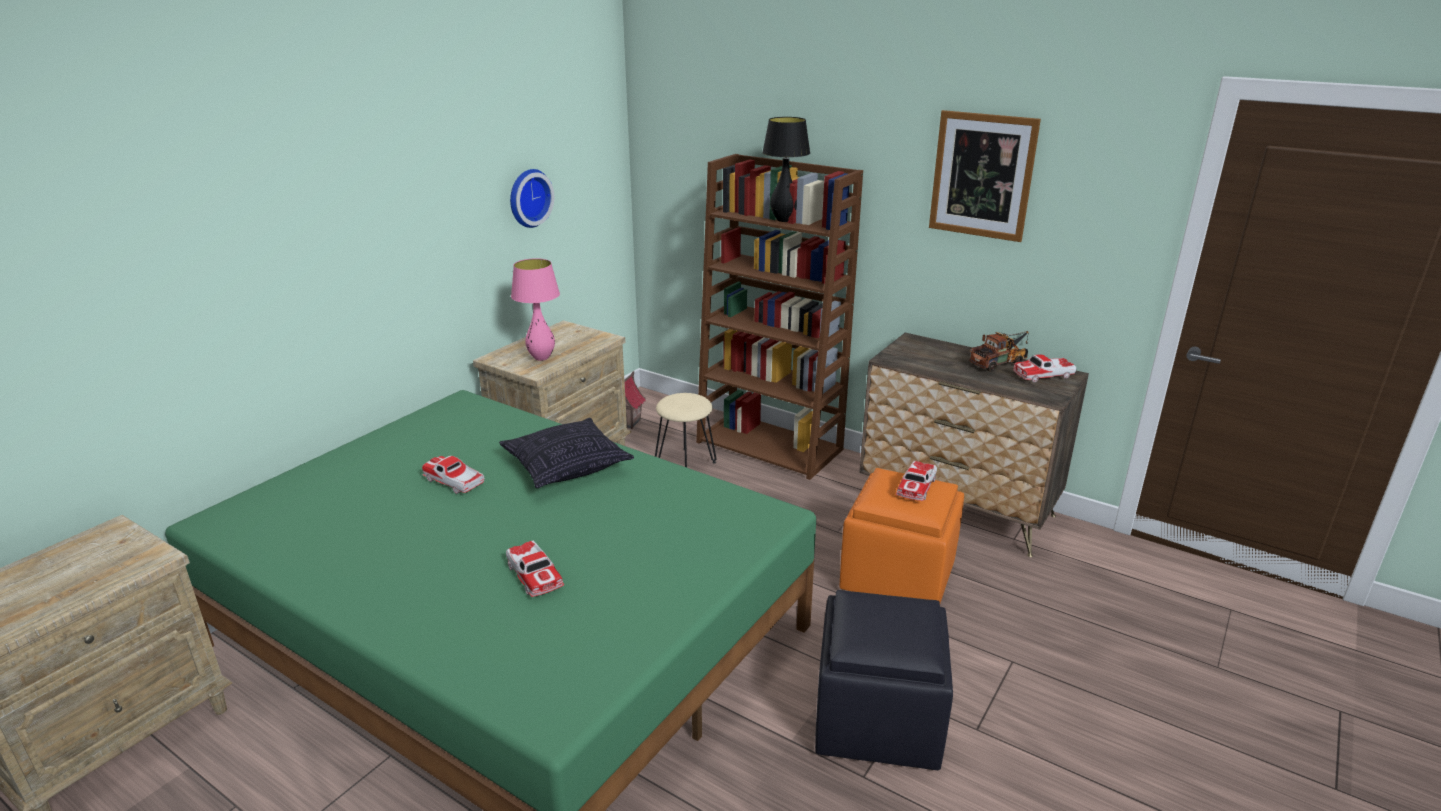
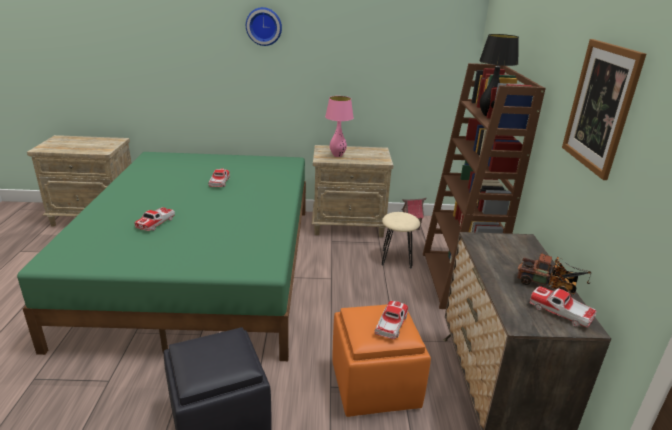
camera: 55 degrees right, 0 degrees up
pillow [499,418,634,488] -> none
wall clock [510,169,554,228] -> wall clock moved to [246,7,282,46]
toy car [896,461,937,501] -> toy car turned 120 degrees clockwise [374,301,408,339]

